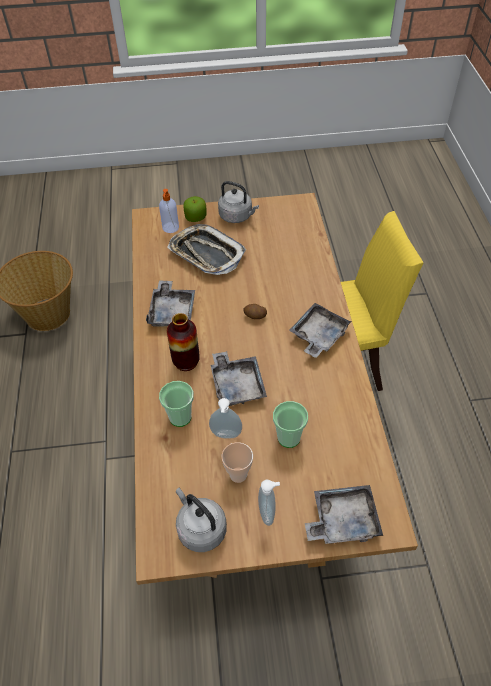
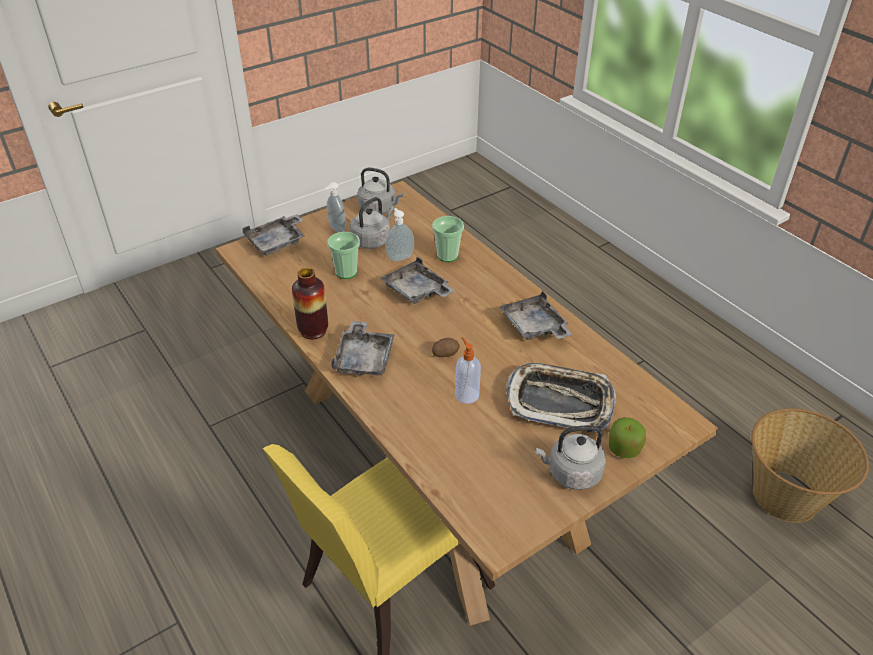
camera: 150 degrees right, 10 degrees down
soap dispenser [159,189,179,233] -> soap dispenser moved to [455,337,481,404]
vase [167,313,200,371] -> vase moved to [292,268,328,340]
cup [222,442,253,483] -> grey kettle [350,197,394,249]

